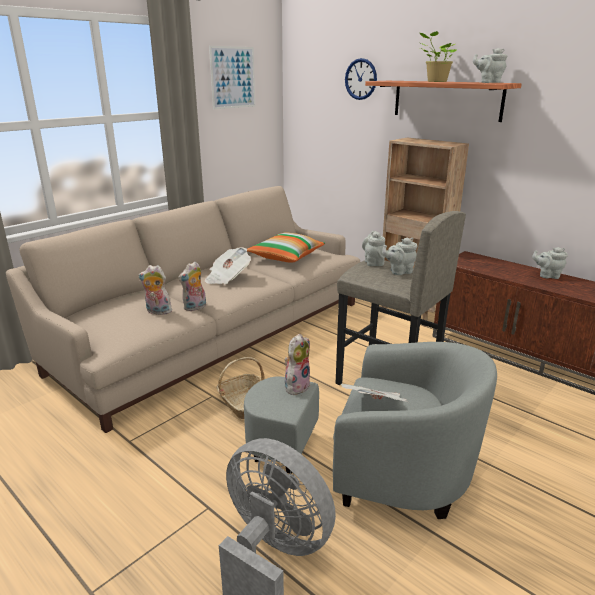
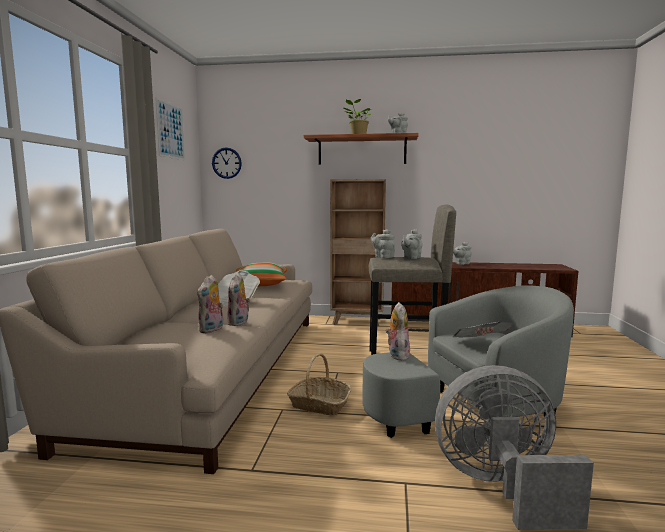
camera: 35 degrees left, 15 degrees down
plush toy [138,265,172,315] -> plush toy turned 45 degrees counterclockwise [197,275,223,333]
wall clock [345,58,377,100] -> wall clock moved to [212,148,242,179]

